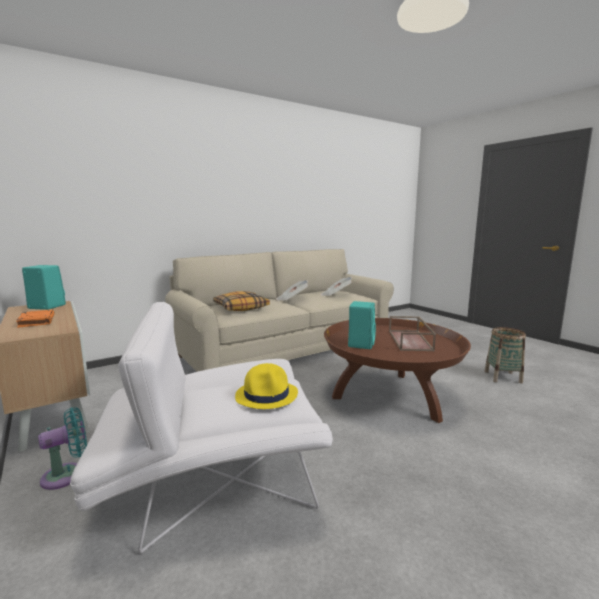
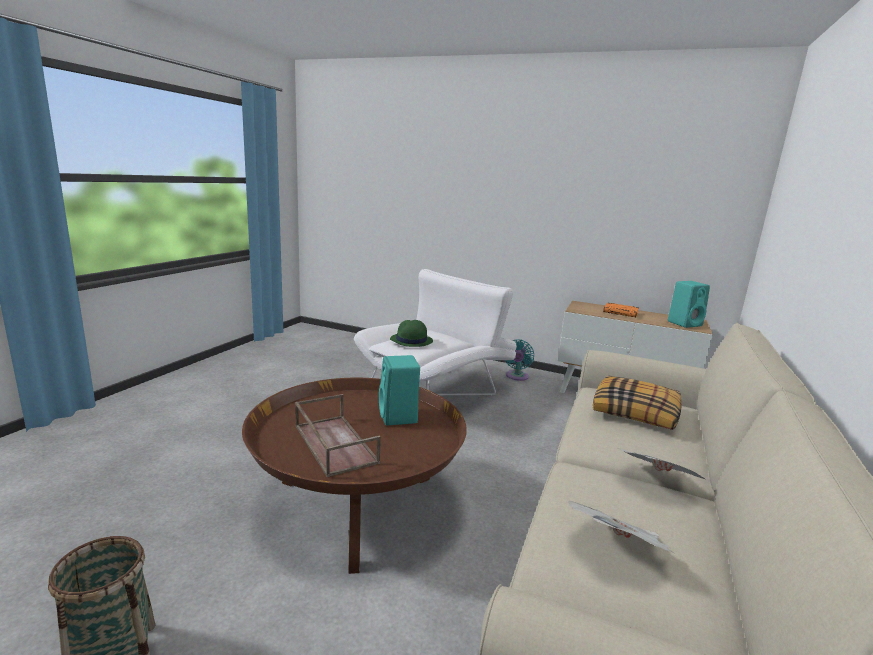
camera: 145 degrees right, 5 degrees up
yellow hat [235,363,298,409] -> green hat [390,320,433,347]

